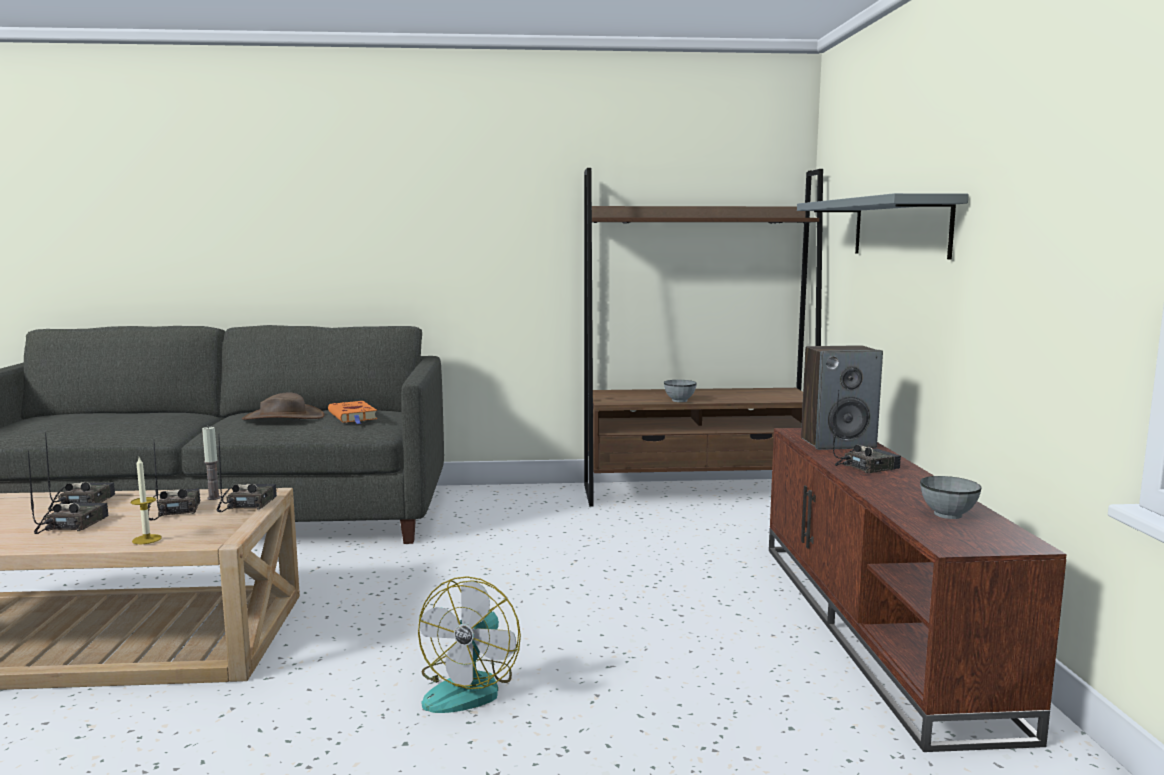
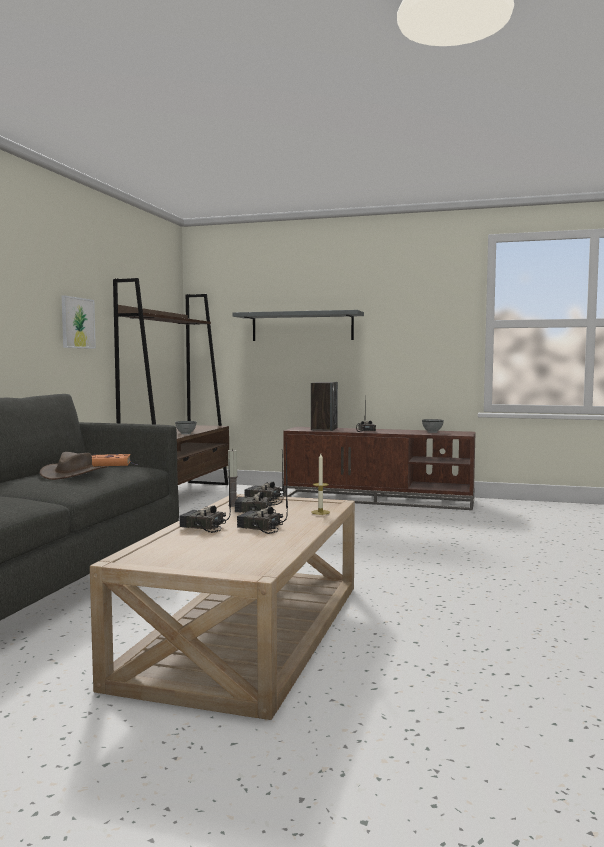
camera: 70 degrees left, 5 degrees down
fan [418,576,521,713] -> none
none -> picture [62,295,96,349]

